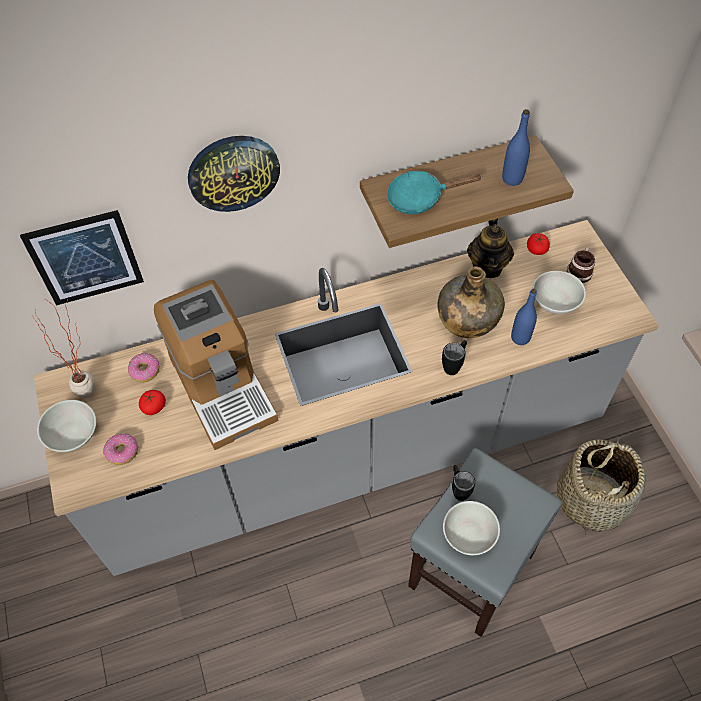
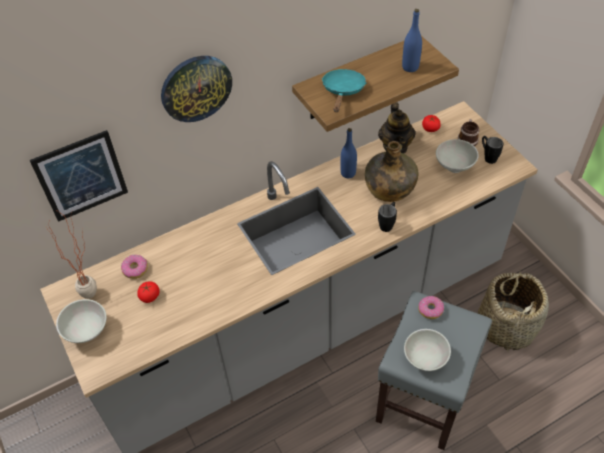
camera: 10 degrees left, 5 degrees down
donut [103,433,138,465] -> donut moved to [418,296,444,319]
coffee machine [154,280,278,450] -> none
turquoise frying pan [387,171,481,214] -> turquoise frying pan turned 120 degrees clockwise [322,69,367,112]
black mug [452,465,475,501] -> black mug moved to [482,136,503,164]
blue bottle [511,289,537,345] -> blue bottle moved to [341,128,357,178]

